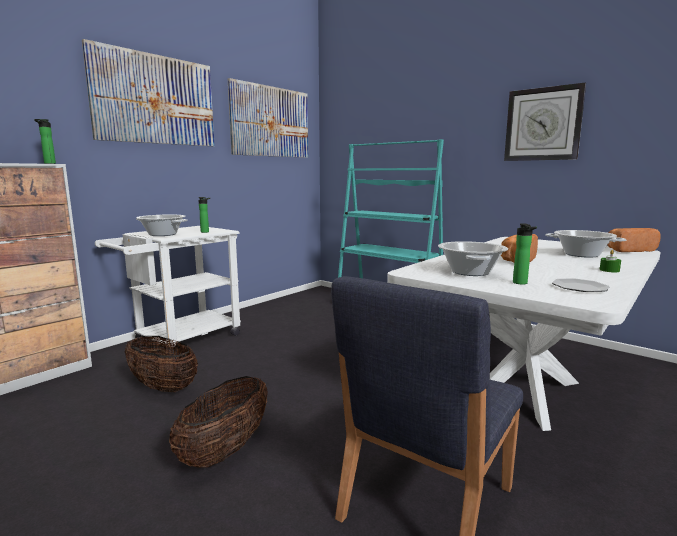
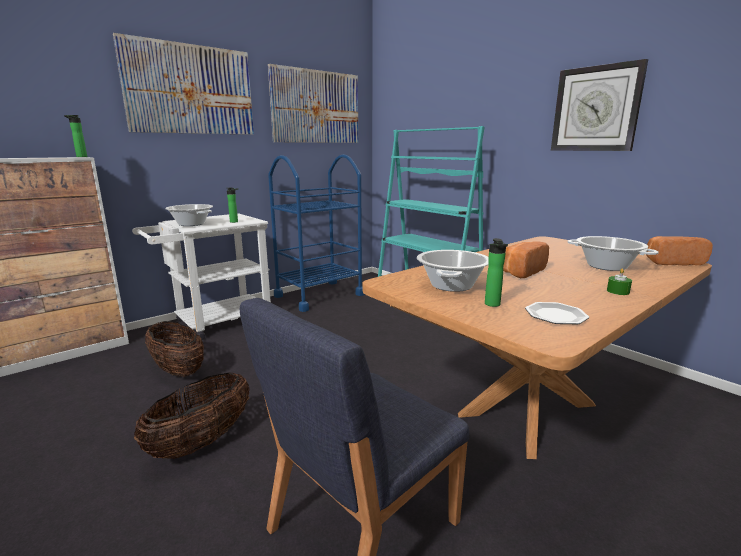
camera: 10 degrees right, 5 degrees up
white dining table [387,237,661,431] -> brown dining table [362,236,712,459]
none -> blue cart [268,154,365,312]

